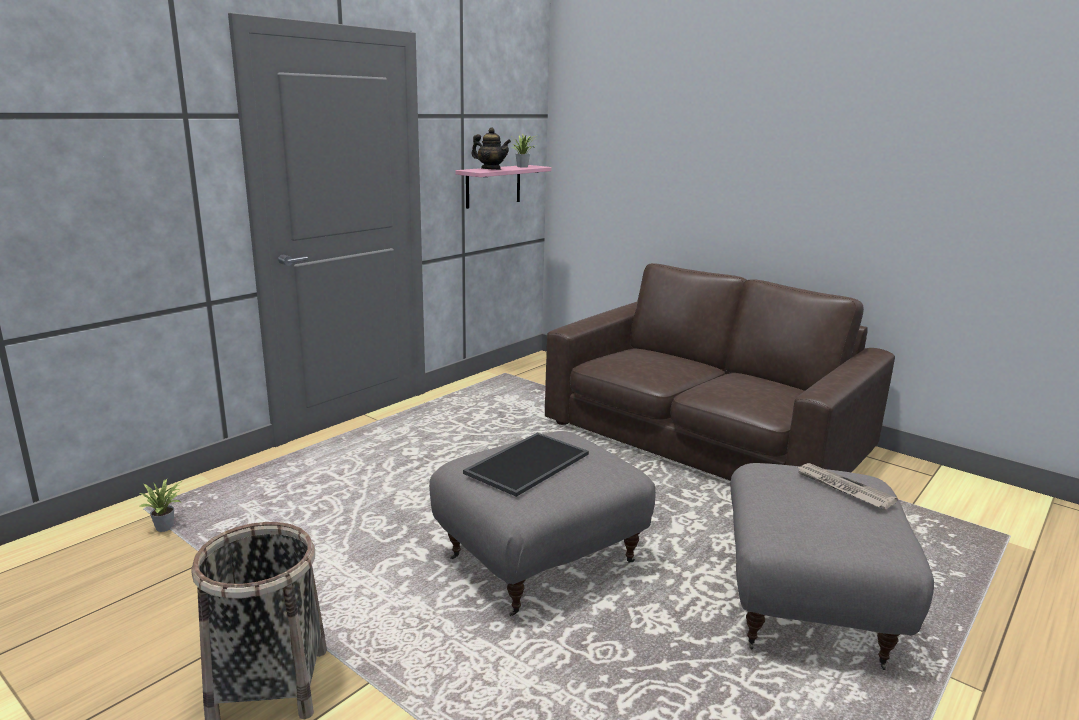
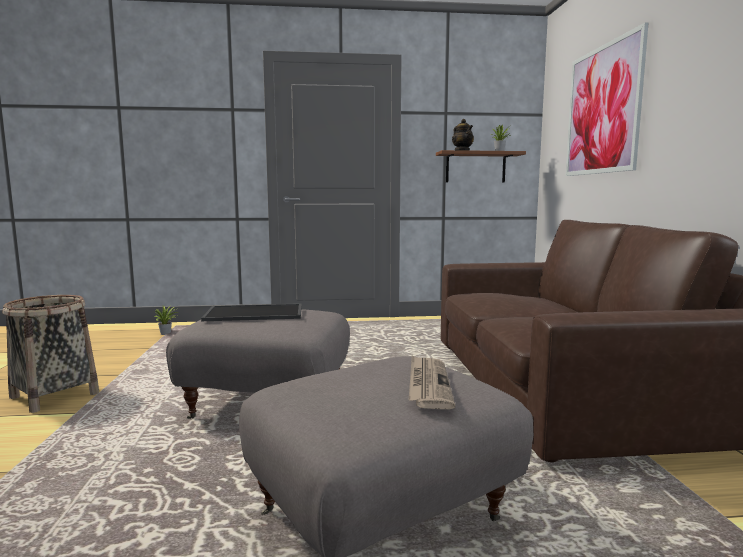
camera: 45 degrees right, 10 degrees down
pink shelf [455,165,552,209] -> brown shelf [436,150,526,183]
none -> picture [565,22,649,176]

